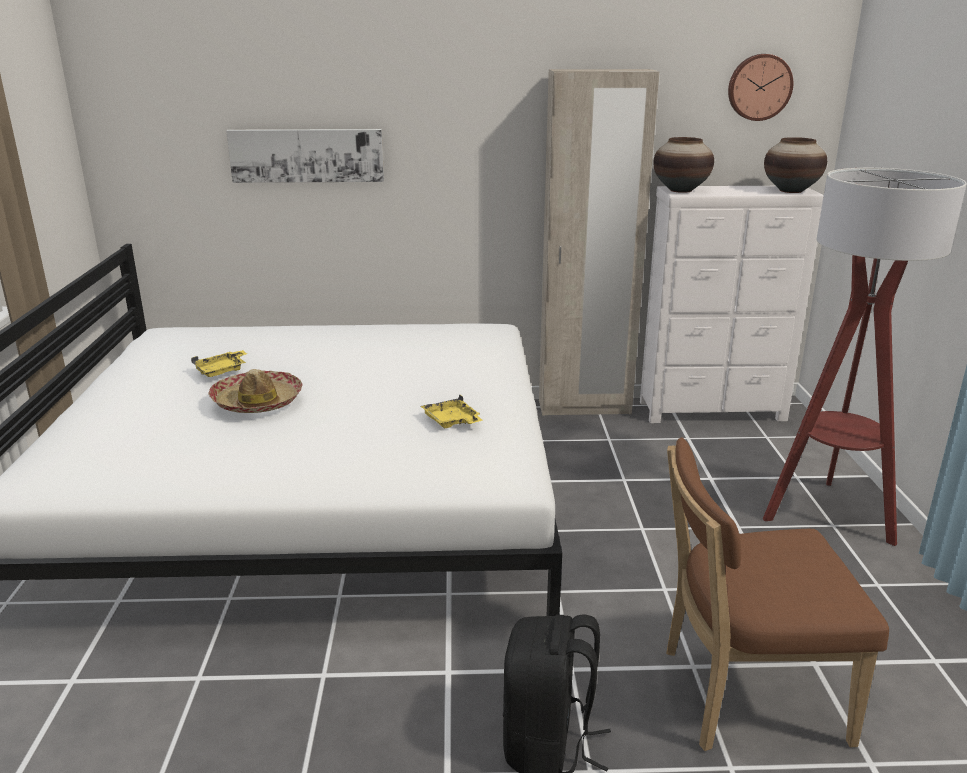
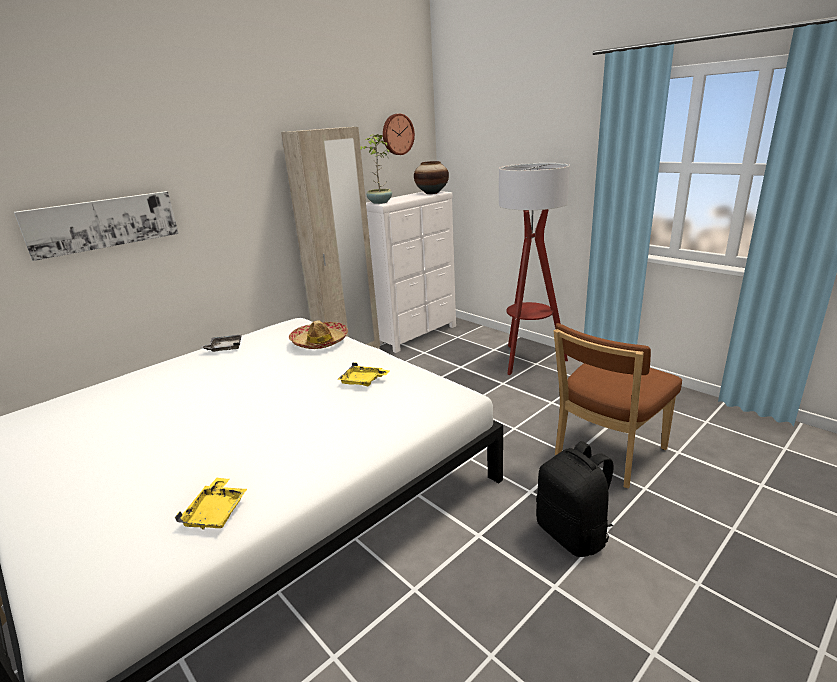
camera: 40 degrees left, 0 degrees up
yellow tray [191,350,247,377] -> yellow tray moved to [175,478,247,530]
hat [209,369,302,413] -> hat moved to [289,320,348,349]
vase [653,137,714,193] -> potted plant [360,134,392,204]
none -> grey tray [200,334,242,352]

